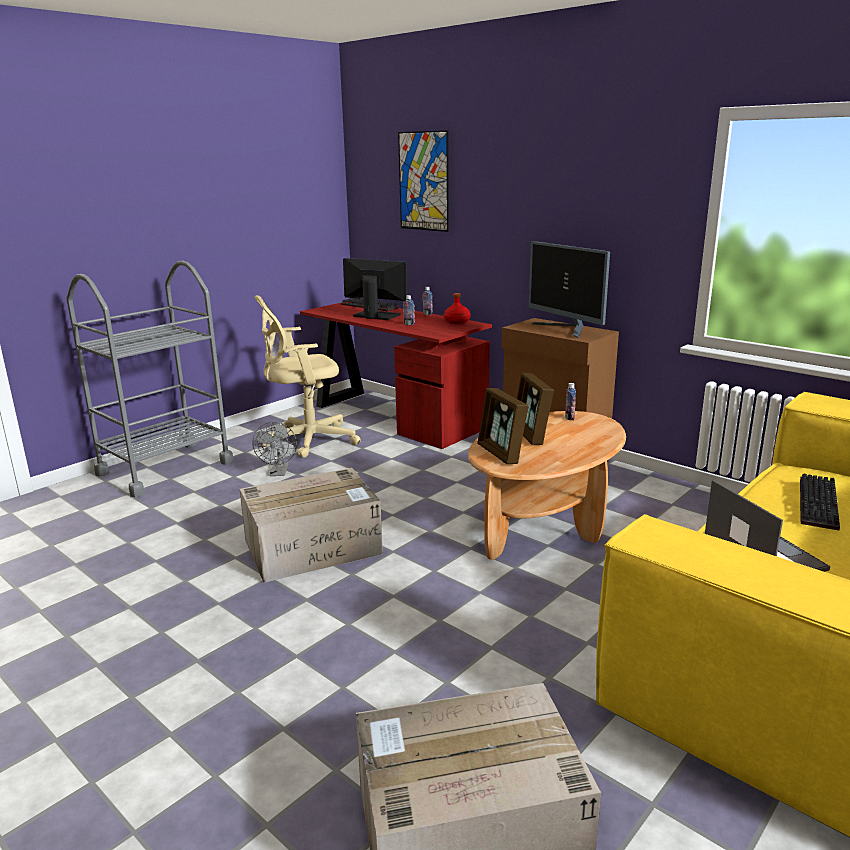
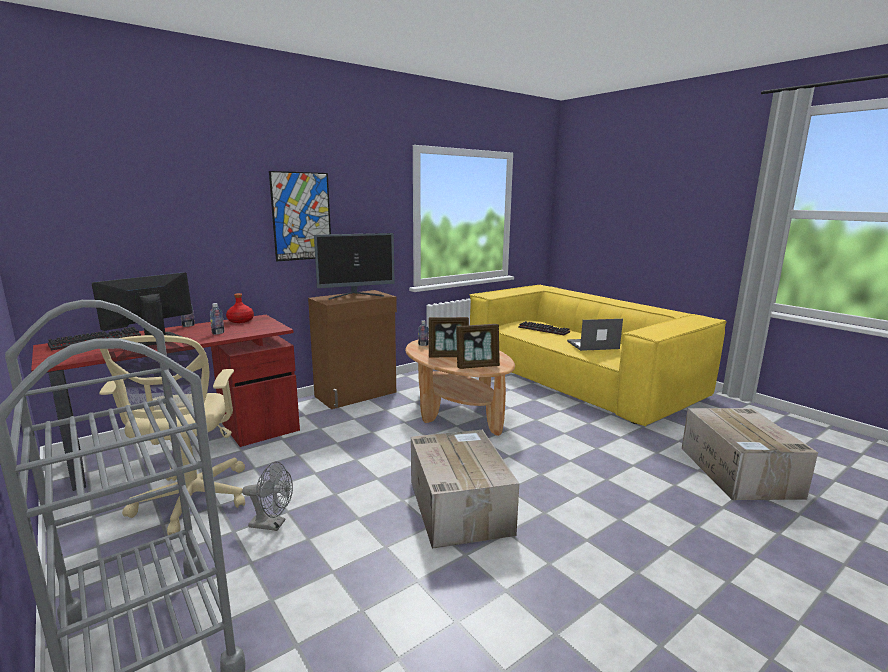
camera: 80 degrees left, 5 degrees down
picture [398,130,449,232] -> picture moved to [269,171,331,261]

